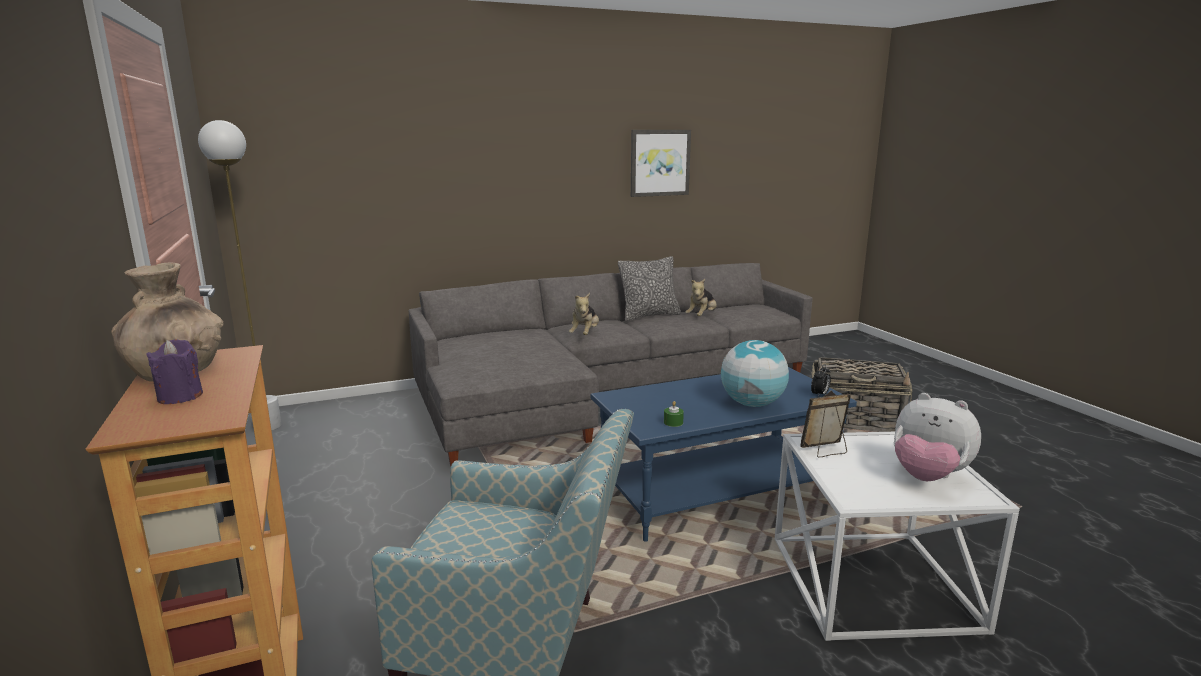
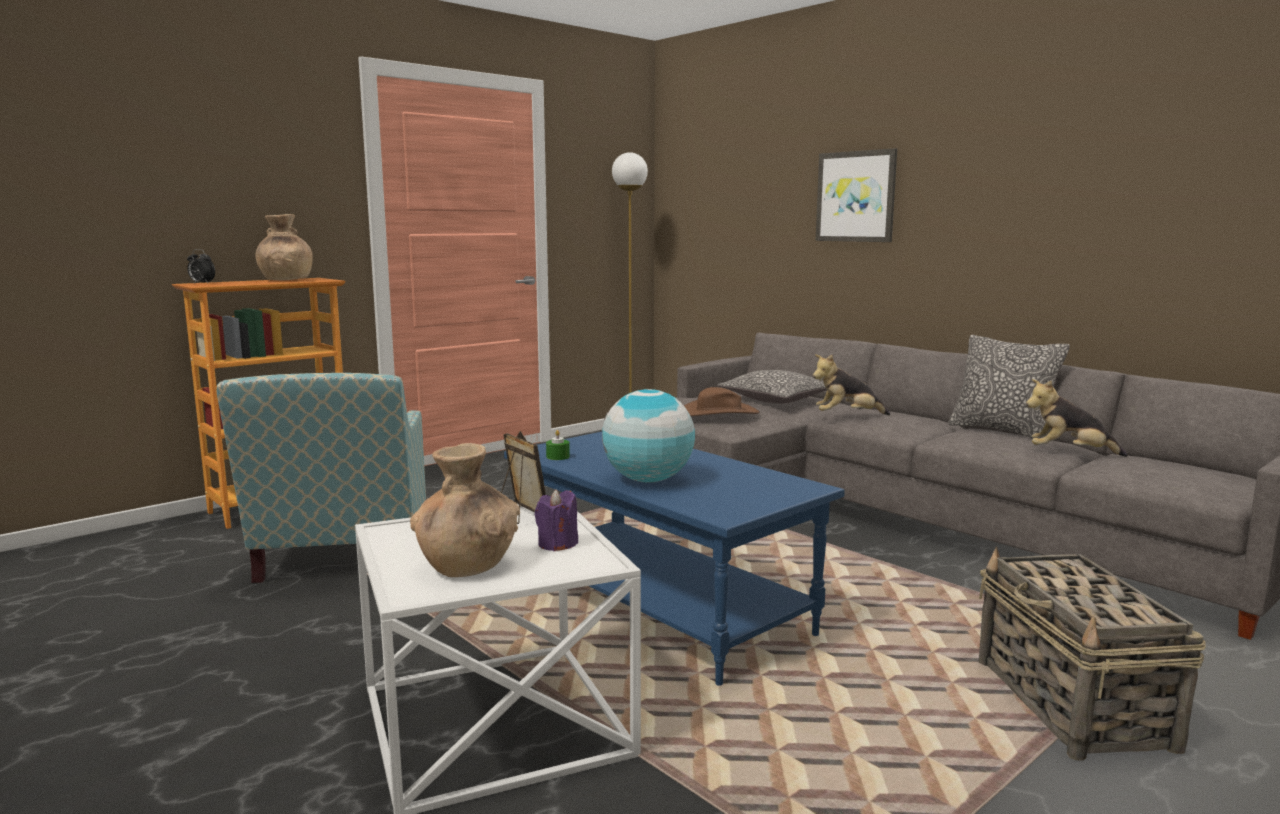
camera: 70 degrees right, 5 degrees down
purple candle [146,339,203,404] -> purple candle moved to [535,489,578,551]
picture [631,130,691,197] -> picture moved to [816,148,897,242]
alarm clock [811,364,831,397] -> alarm clock moved to [187,249,215,284]
plush toy [894,393,981,481] -> brown vase [410,443,520,577]
none -> brown hat [684,387,760,416]
none -> pillow [717,370,827,404]

